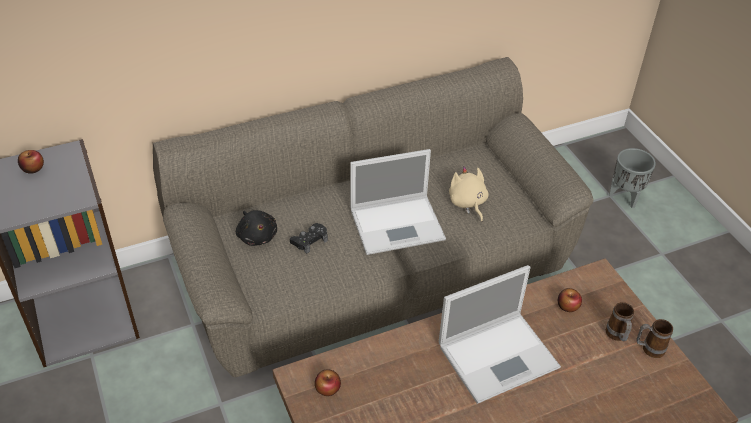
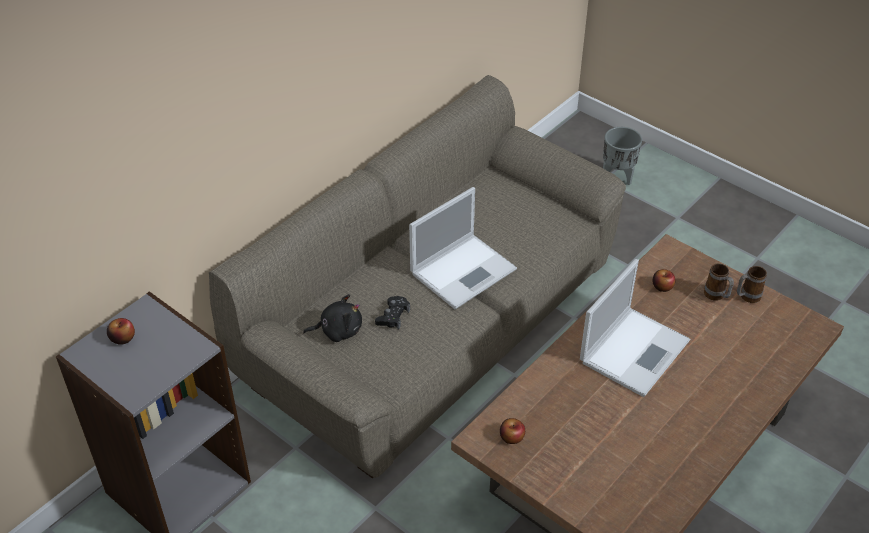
camera: 25 degrees left, 0 degrees up
black plush toy [236,210,277,246] -> black plush toy turned 45 degrees counterclockwise [303,294,362,342]
beige plush toy [449,166,489,222] -> none

